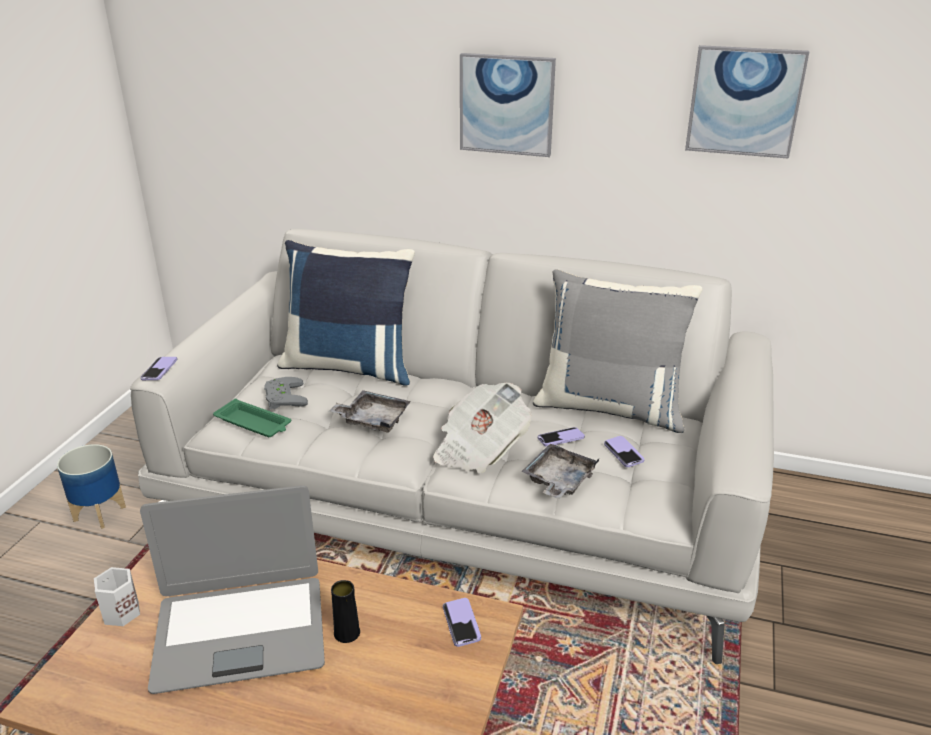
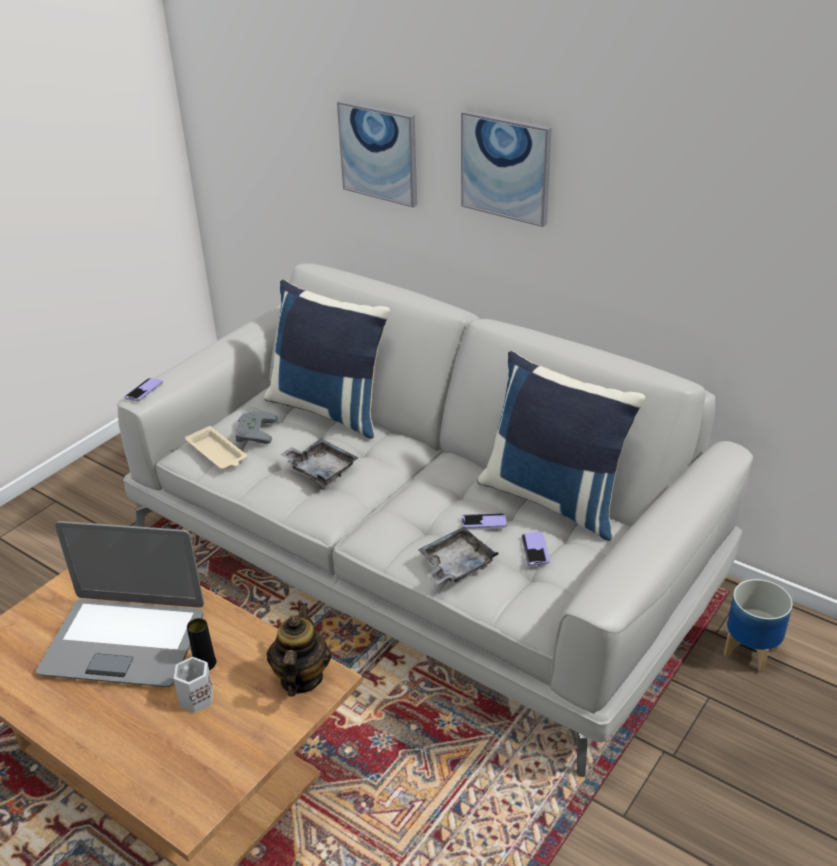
camera: 20 degrees right, 5 degrees up
planter [57,444,126,529] -> planter moved to [724,579,793,673]
white mug [94,567,140,626] -> white mug moved to [173,657,214,713]
green tray [213,399,291,437] -> beige tray [185,426,247,470]
newspaper [433,383,532,473] -> none
phone [443,598,481,647] -> teapot [267,602,331,697]
grey pillow [533,269,703,433] -> blue pillow [477,351,646,541]
picture [685,45,809,159] -> picture moved to [337,100,417,208]

